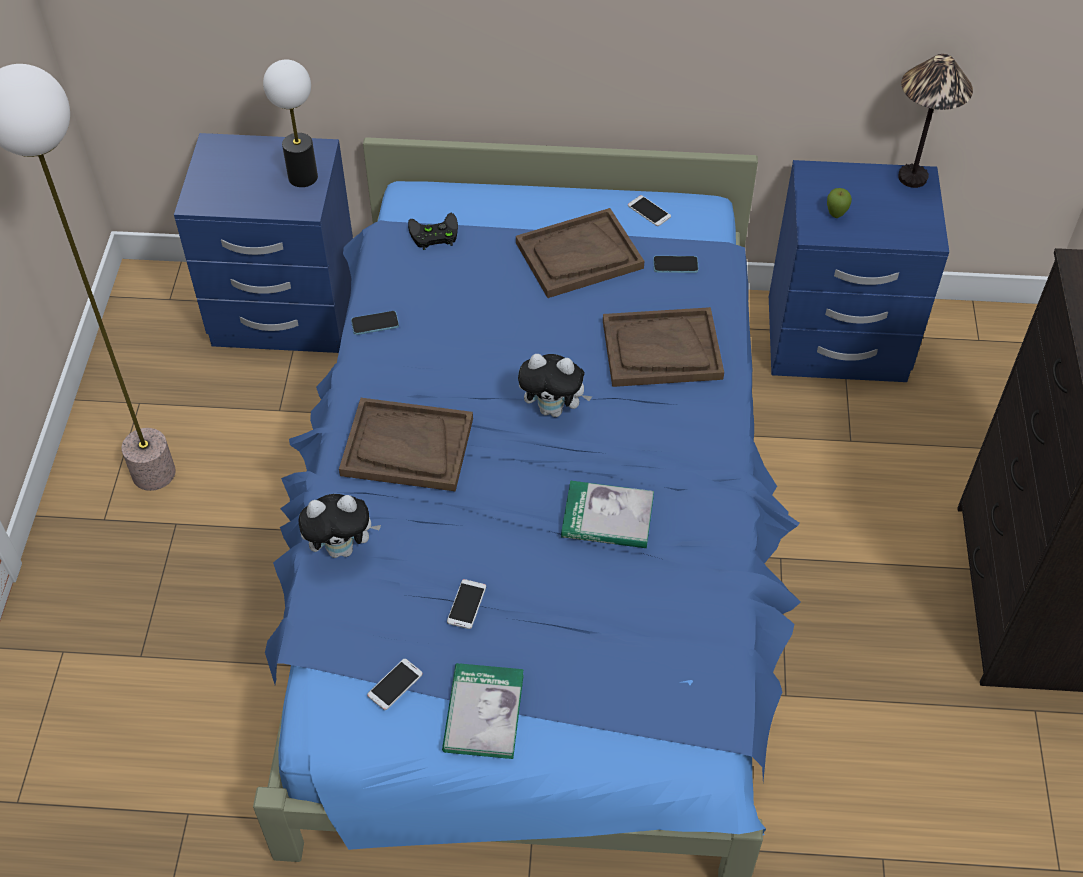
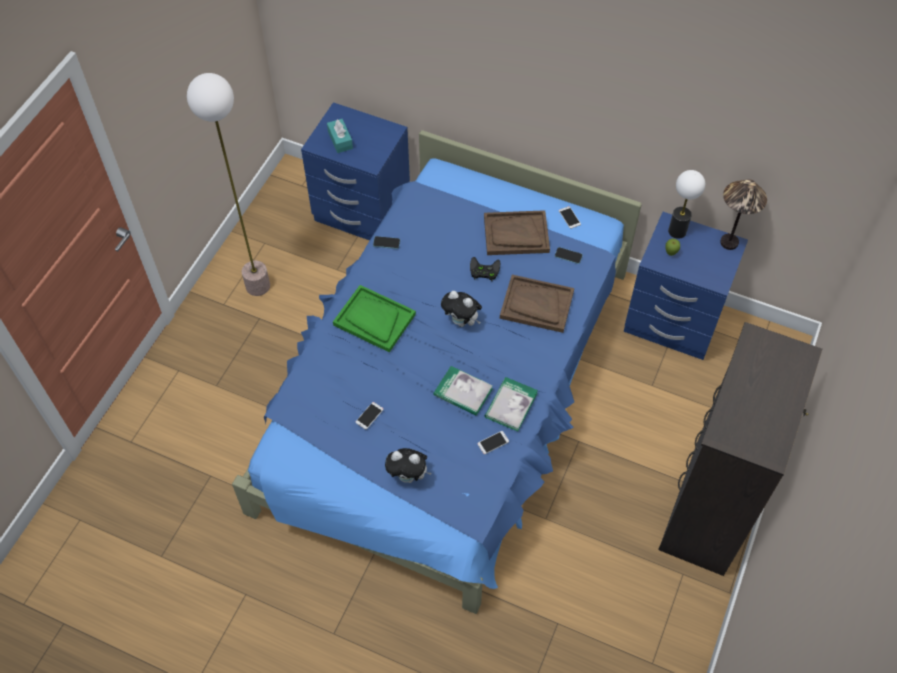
camera: 20 degrees right, 5 degrees up
table lamp [263,60,318,187] -> table lamp moved to [668,170,705,239]
plush toy [299,494,381,558] -> plush toy moved to [385,448,432,483]
brown tray [339,398,473,491] -> green tray [333,285,416,352]
phone [367,659,423,710] -> phone moved to [478,431,509,454]
black game controller [408,213,458,250] -> black game controller moved to [470,257,500,281]
book [442,663,524,759] -> book moved to [485,377,538,431]
none -> turquoise tissue box [327,119,353,153]

